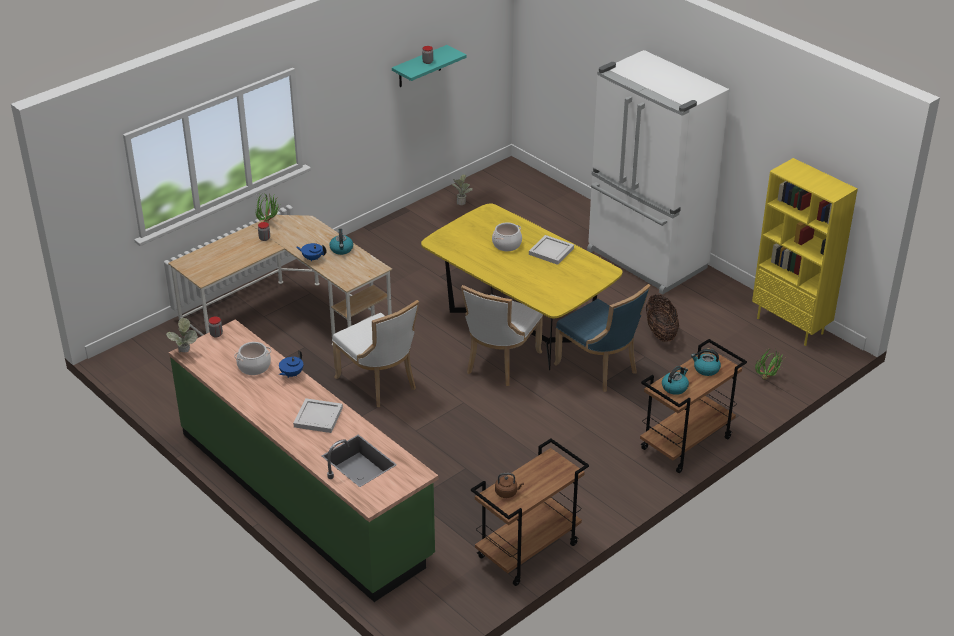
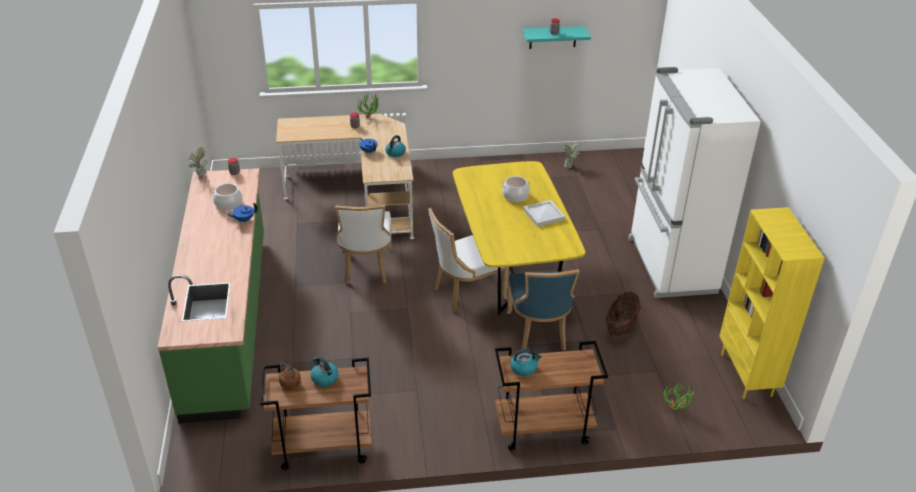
camera: 35 degrees right, 0 degrees up
white tray [293,398,343,433] -> none
kettle [691,349,721,376] -> kettle moved to [311,357,339,387]

